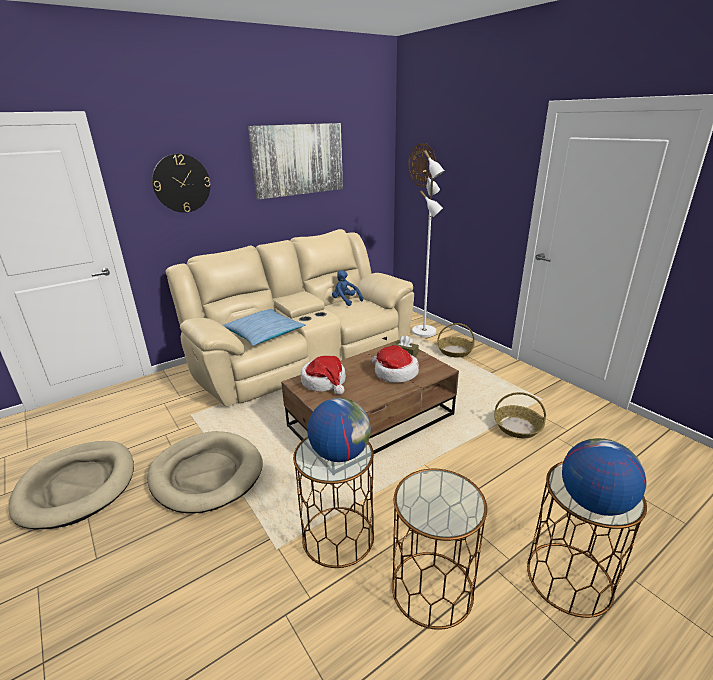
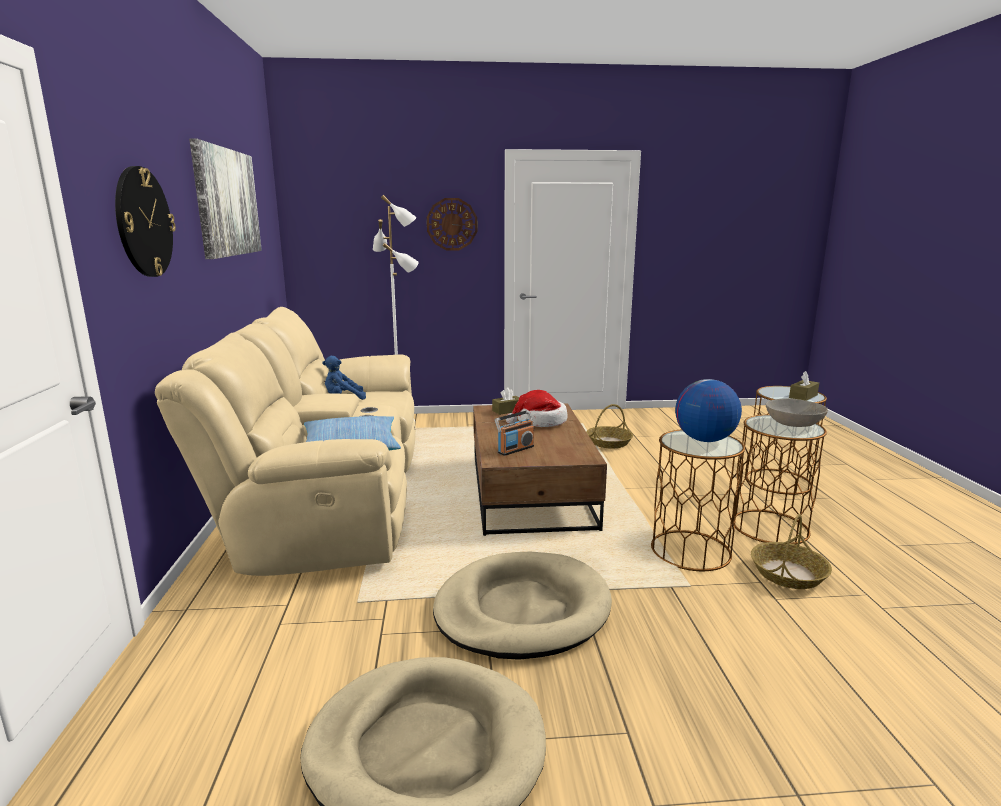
camera: 60 degrees left, 10 degrees down
hat [301,356,346,395] -> radio [495,410,534,456]
wall clock [408,143,437,187] -> wall clock moved to [427,198,477,250]
basket [437,323,475,357] -> basket moved to [751,514,832,589]
globe [562,438,647,516] -> brown tissue box [789,371,819,401]
none -> grey bowl [766,399,828,427]

